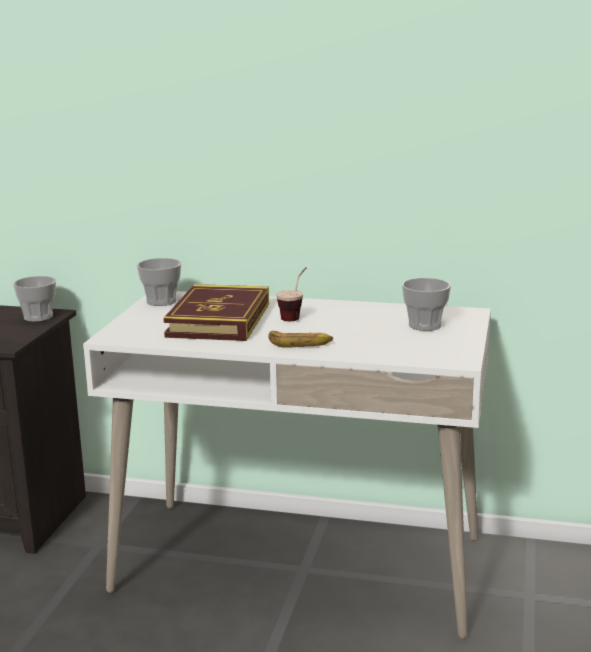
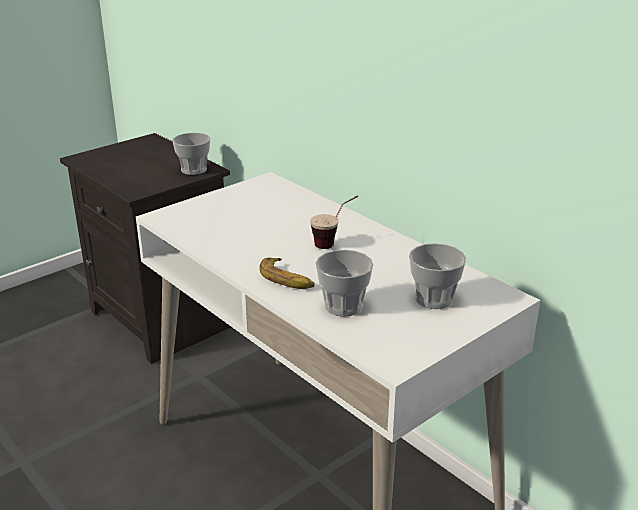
camera: 35 degrees right, 10 degrees up
cup [136,258,182,306] -> cup moved to [315,250,373,317]
book [163,284,269,341] -> none

